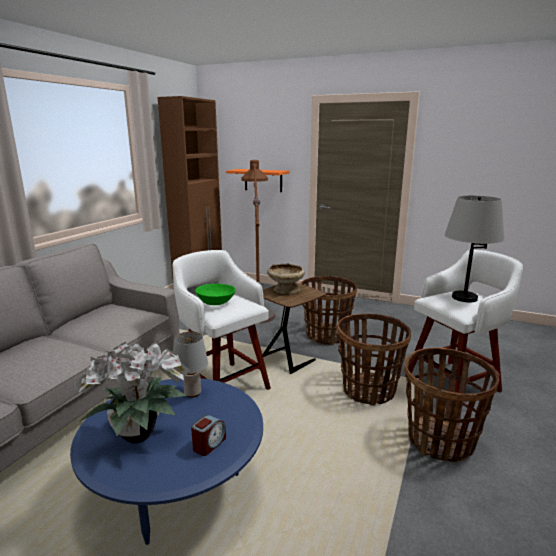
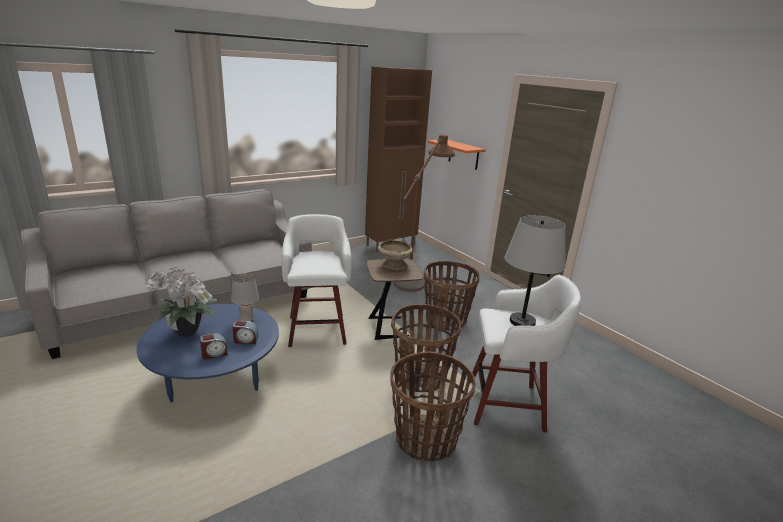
camera: 30 degrees right, 5 degrees up
green bowl [195,284,236,305] -> none
none -> alarm clock [232,321,258,344]

